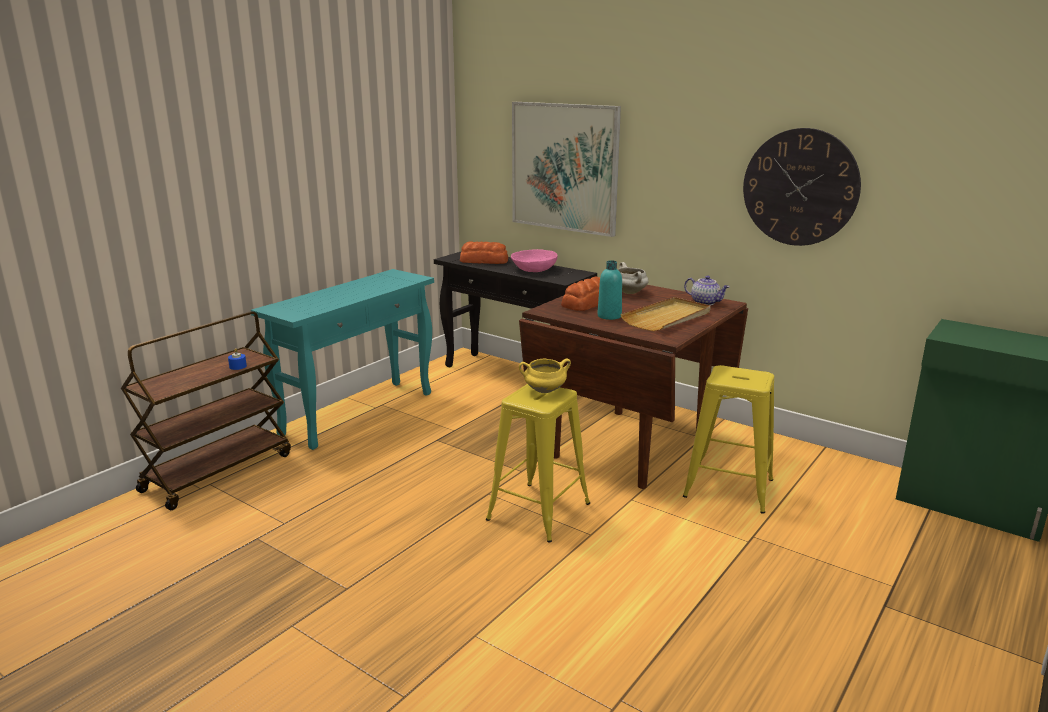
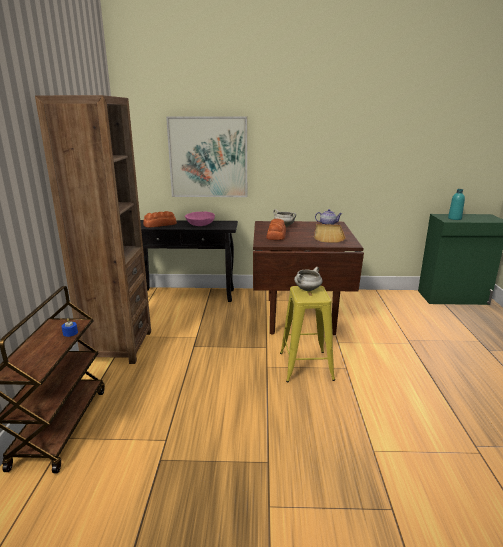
camera: 35 degrees left, 0 degrees up
turquoise console table [251,269,434,450] -> brown bookcase [35,95,151,364]
yellow cooking pot [519,358,571,393] -> white cooking pot [294,267,322,291]
turquoise bottle [598,260,622,320] -> turquoise bottle moved to [448,189,465,220]
yellow stool [683,365,774,514] -> none
wall clock [743,128,861,246] -> none

